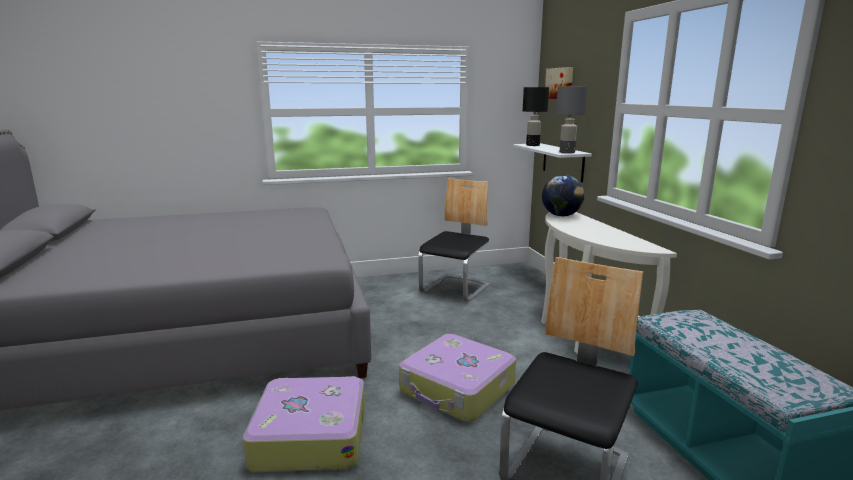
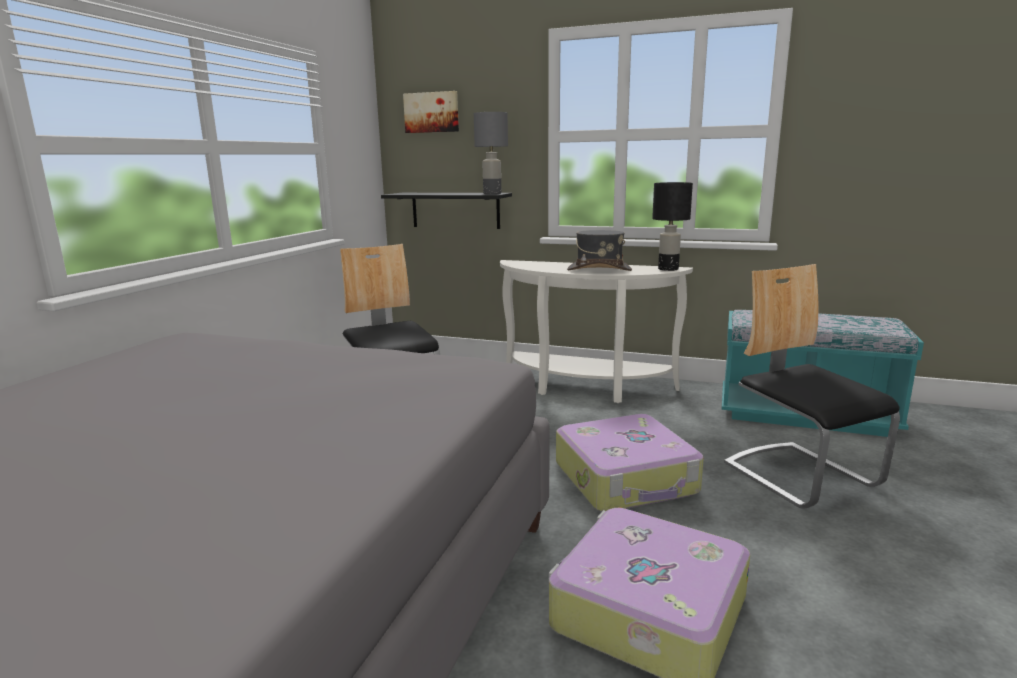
camera: 55 degrees left, 0 degrees up
white shelf [513,143,592,182] -> black shelf [381,193,512,229]
black table lamp [523,87,549,146] -> black table lamp moved to [652,182,693,271]
globe [542,175,584,216] -> none
none -> grey hat [567,230,632,271]

